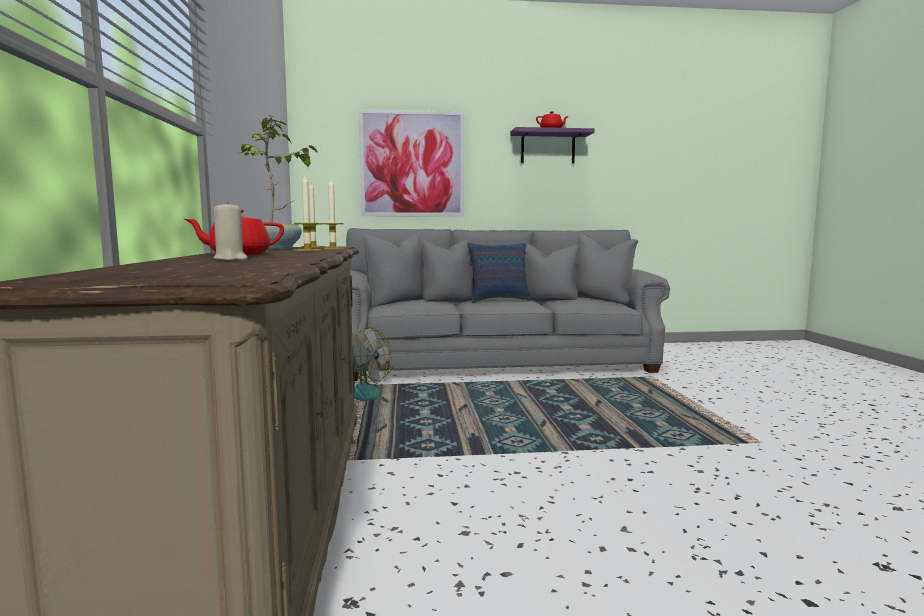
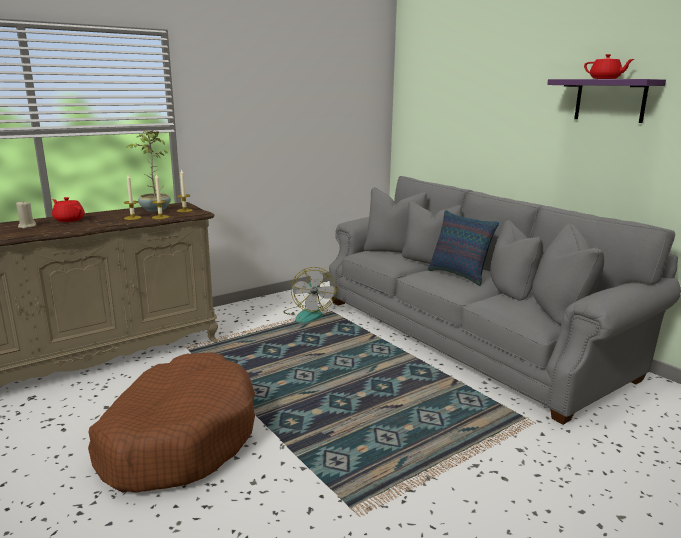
camera: 60 degrees right, 10 degrees up
picture [359,109,464,217] -> none
none -> brown dog bed [88,352,255,493]

